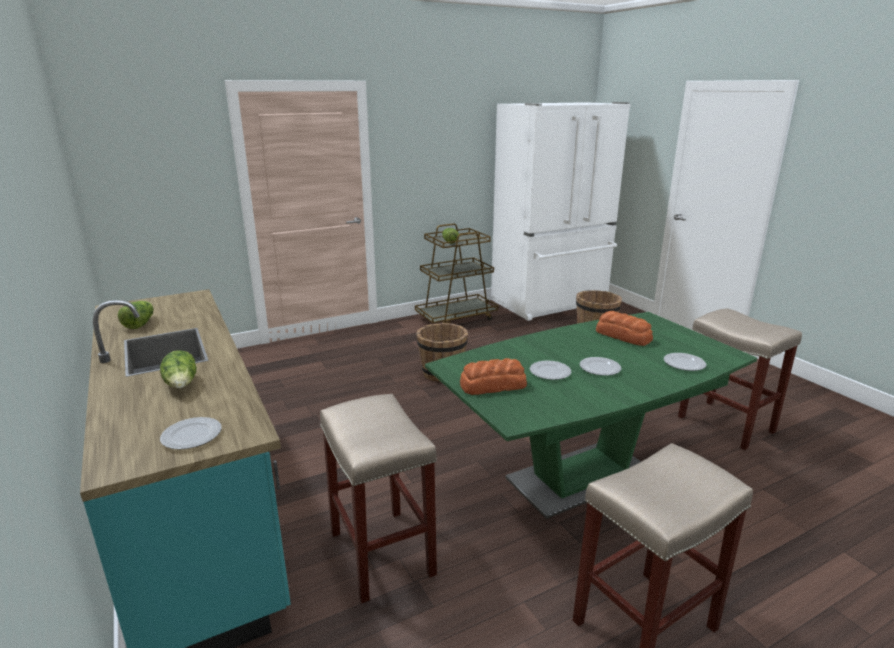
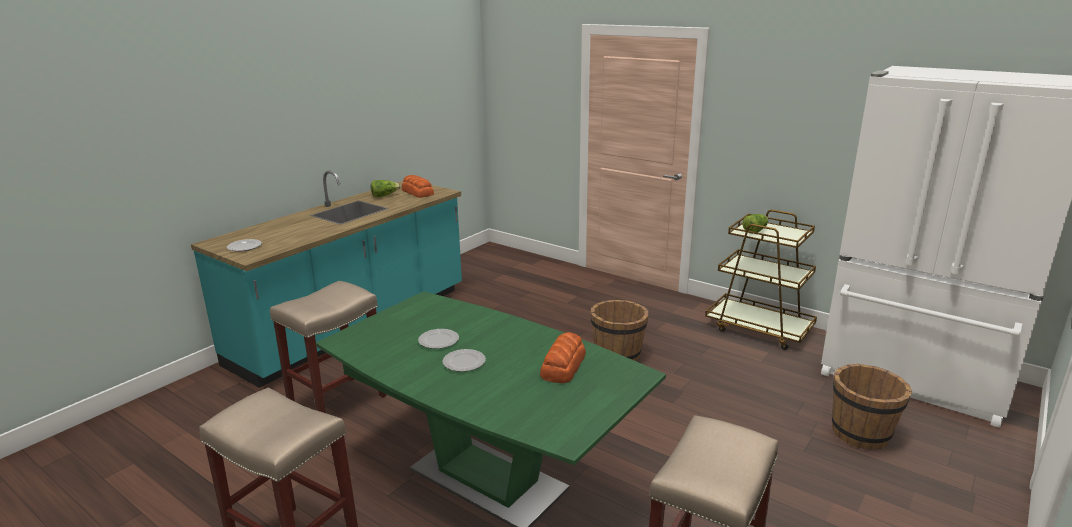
camera: 65 degrees right, 0 degrees up
lettuce [160,350,196,389] -> none
bread [460,358,527,395] -> bread moved to [402,175,434,198]
plate [664,353,706,371] -> none

